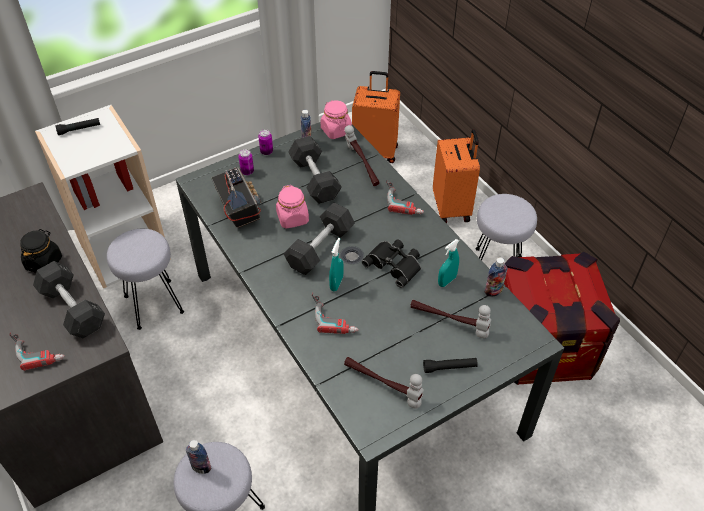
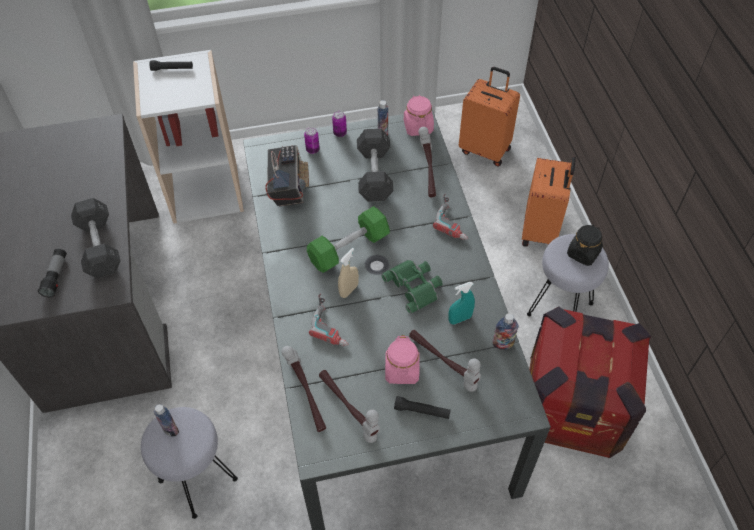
camera: 20 degrees right, 5 degrees up
power drill [9,332,65,370] -> flashlight [38,249,67,297]
black jar [20,229,62,273] -> black jar moved to [567,224,603,266]
grey stool [107,229,184,330] -> none
pink jar [276,185,309,228] -> pink jar moved to [385,335,420,384]
grey dumbbell [283,202,355,275] -> green dumbbell [307,206,390,273]
turquoise spray bottle [329,238,344,292] -> beige spray bottle [338,248,359,298]
black binoculars [362,239,421,288] -> green binoculars [382,260,443,314]
none -> hammer [282,346,326,432]

